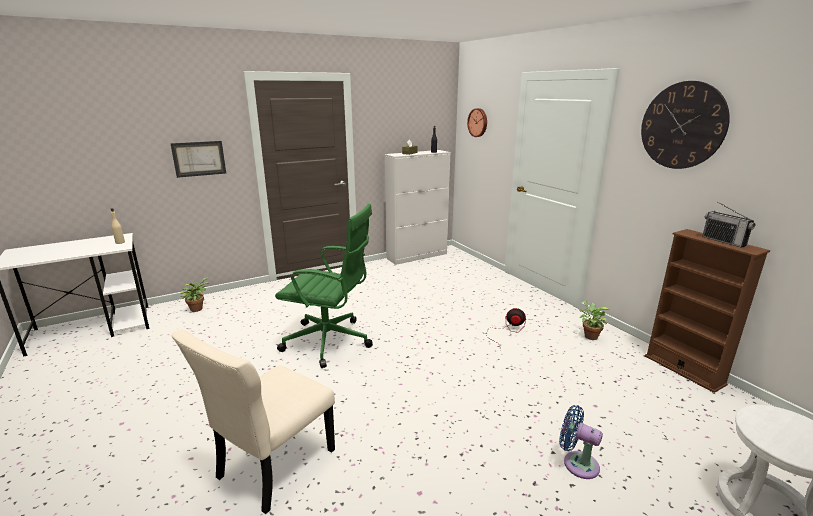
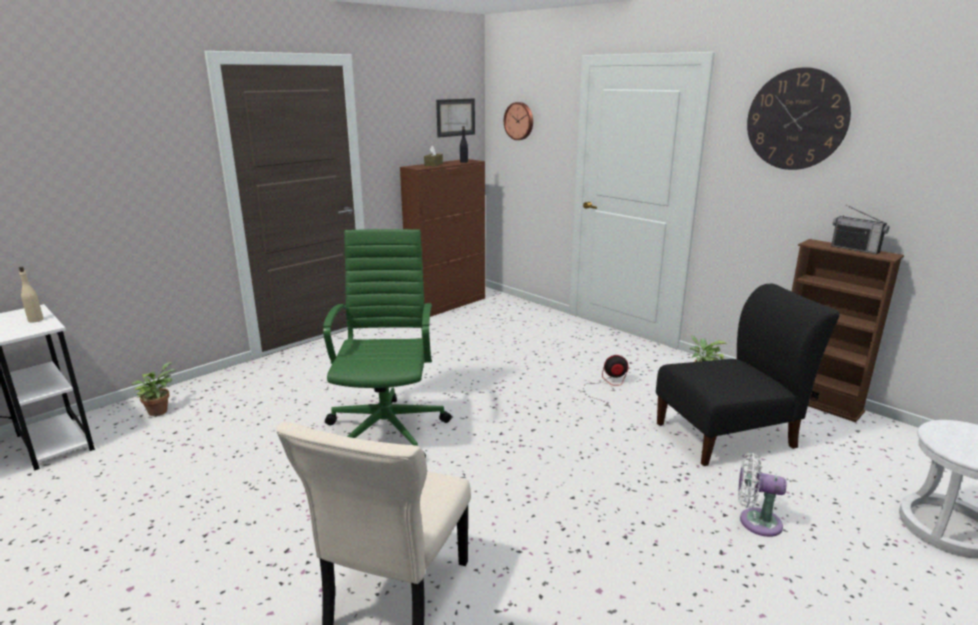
camera: 15 degrees left, 0 degrees up
picture [170,141,226,178] -> picture moved to [436,98,475,138]
green office chair [275,204,373,368] -> green office chair turned 90 degrees counterclockwise [323,229,452,458]
white cabinet [385,150,451,265] -> brown cabinet [400,159,485,317]
blue fan [559,405,603,479] -> white fan [738,453,787,537]
none -> black chair [656,284,840,466]

